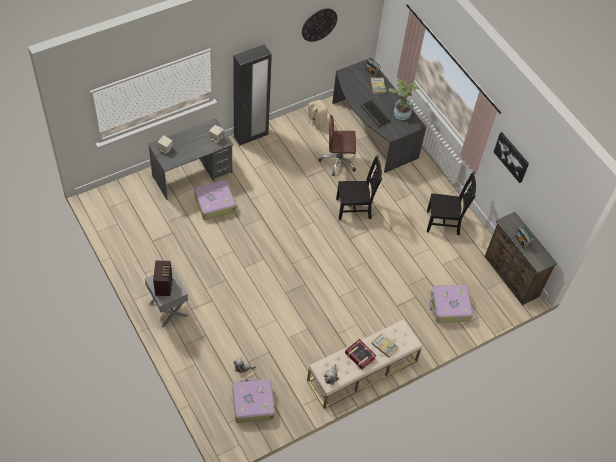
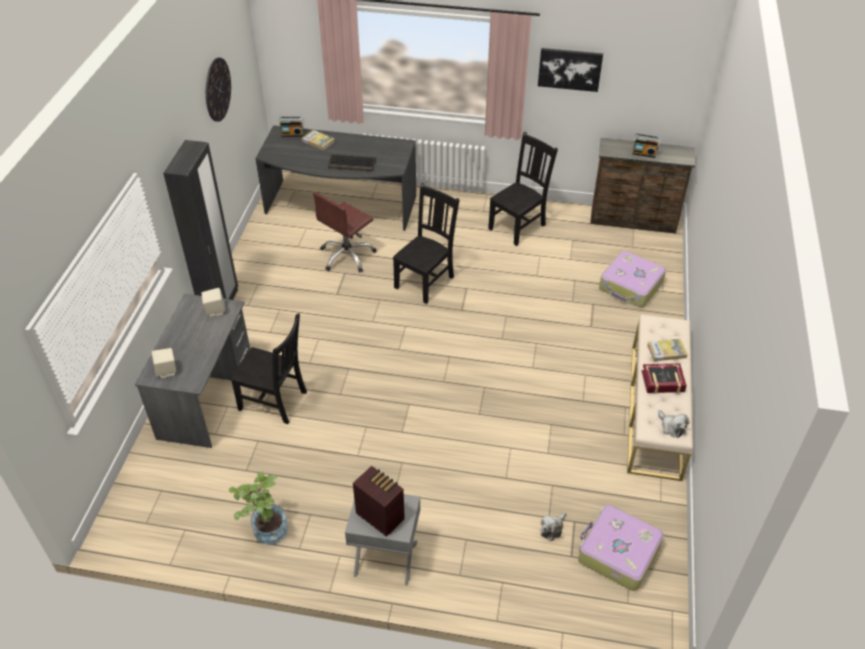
camera: 45 degrees left, 10 degrees down
suitcase [194,180,236,220] -> black chair [231,313,307,425]
beige backpack [304,100,328,129] -> none
potted plant [389,79,419,120] -> potted plant moved to [229,472,288,545]

